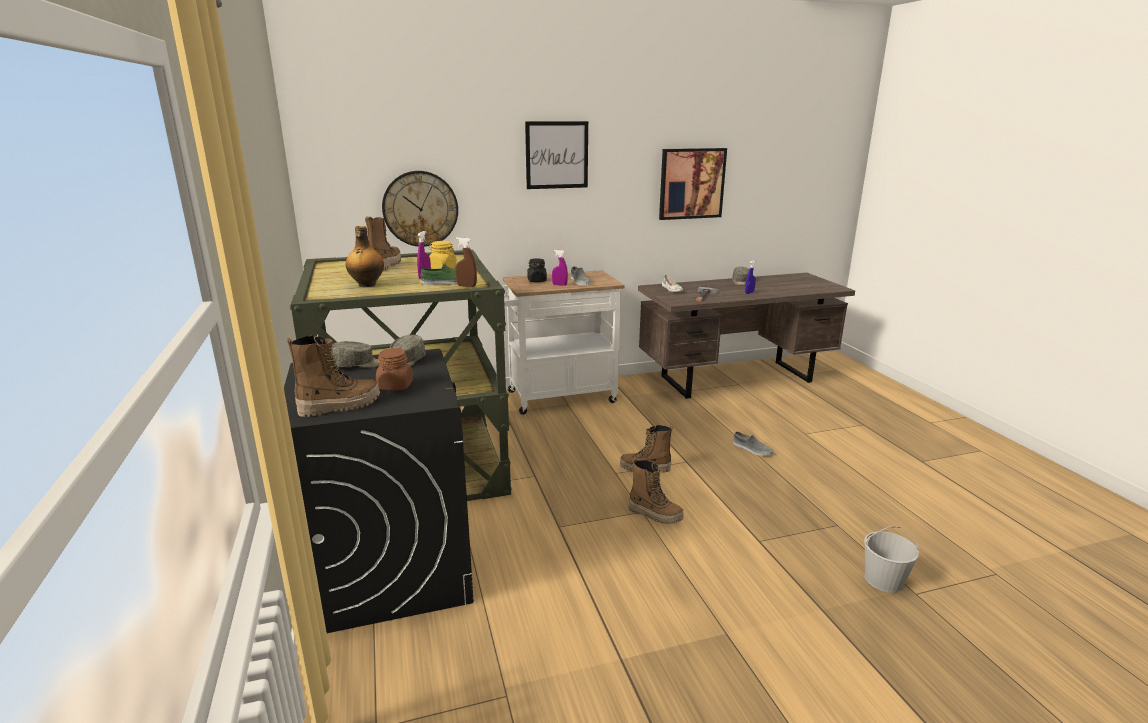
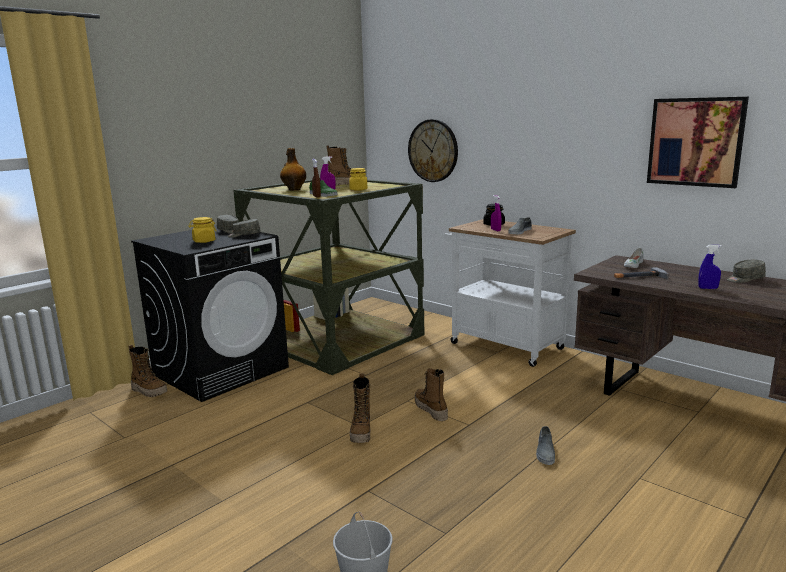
camera: 60 degrees right, 5 degrees down
boot [287,335,380,417] -> boot moved to [129,345,167,397]
brown jar [376,348,413,391] -> yellow jar [189,217,217,243]
picture [525,121,588,189] -> none

